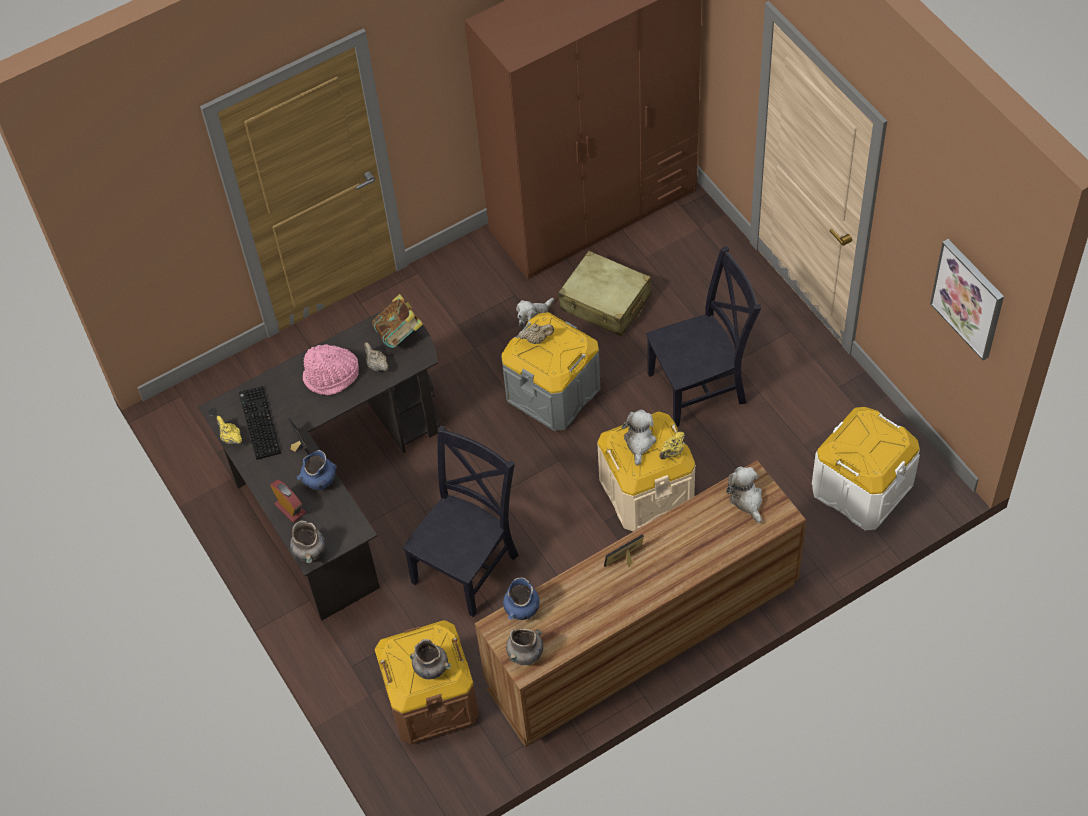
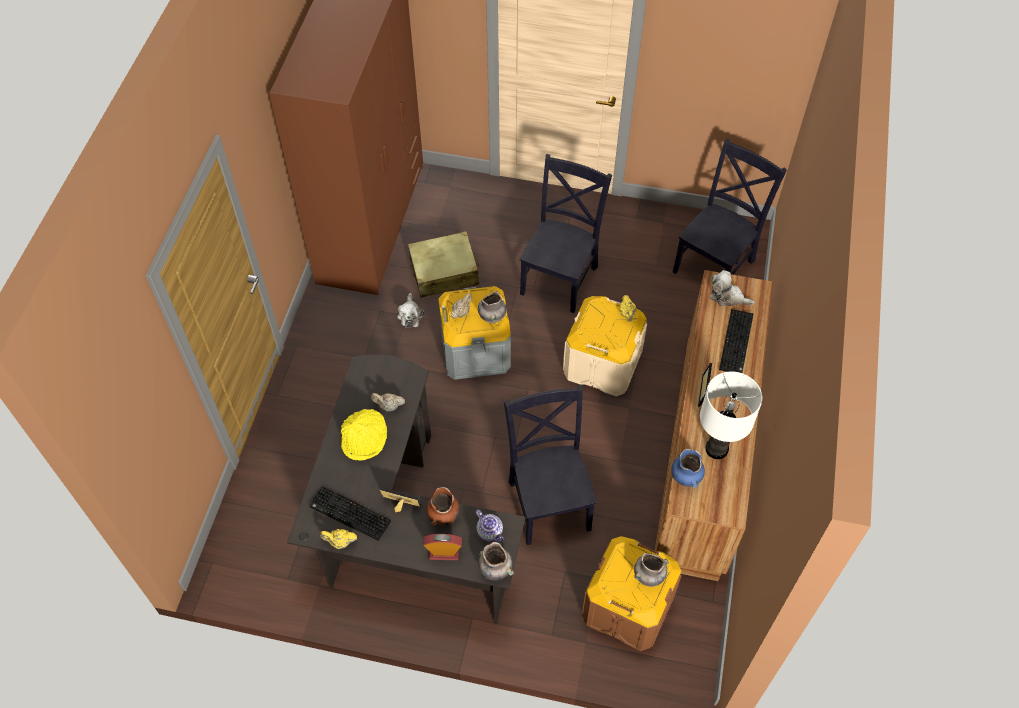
camera: 50 degrees left, 0 degrees up
blue vase [297,450,337,490] -> brown vase [426,487,459,526]
pink hat [303,344,359,395] -> yellow hat [341,409,387,461]
book [372,294,423,348] -> none
grey vase [506,629,543,665] -> grey vase moved to [478,291,506,323]
plush toy [621,409,656,465] -> none
white storage box [812,407,920,530] -> black chair [673,138,787,275]
picture [930,239,1004,361] -> none
none -> teapot [475,510,504,542]
none -> white table lamp [700,371,762,459]
none -> keyboard [719,309,754,373]

